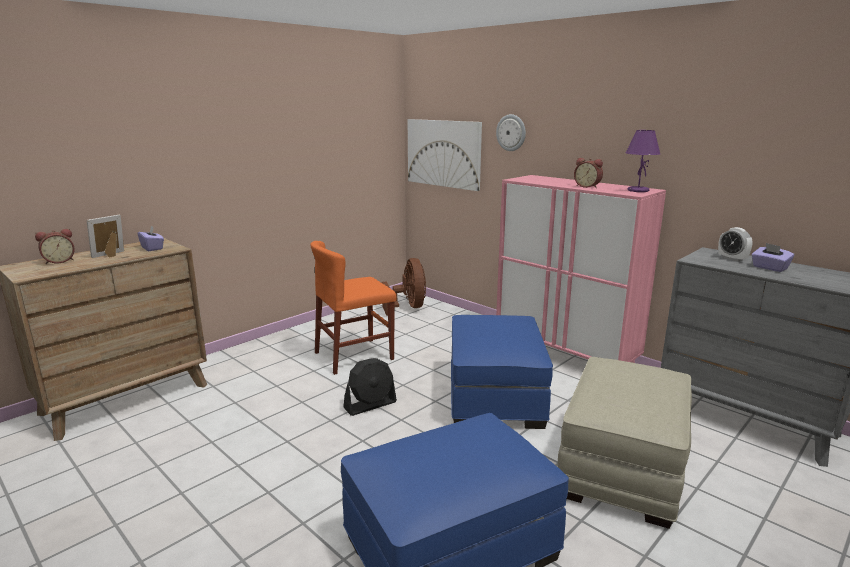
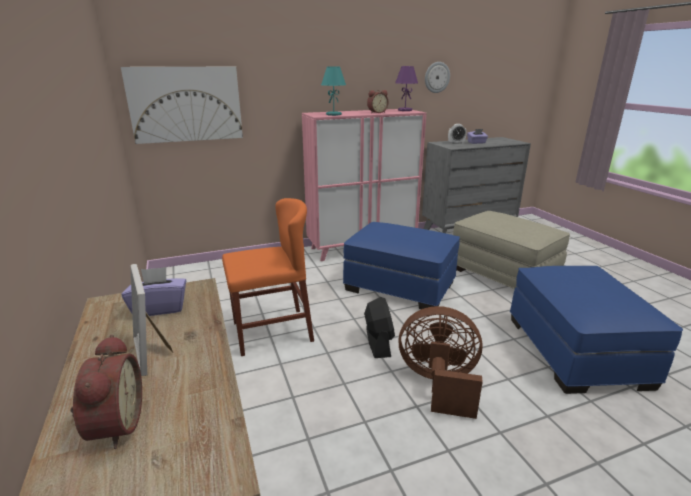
camera: 65 degrees left, 5 degrees up
orange chair [310,241,397,375] -> orange chair turned 105 degrees counterclockwise [222,198,314,356]
brown fan [382,258,426,316] -> brown fan moved to [398,306,483,419]
wall clock [496,114,526,151] -> wall clock moved to [425,62,450,93]
none -> turquoise table lamp [321,66,346,116]

